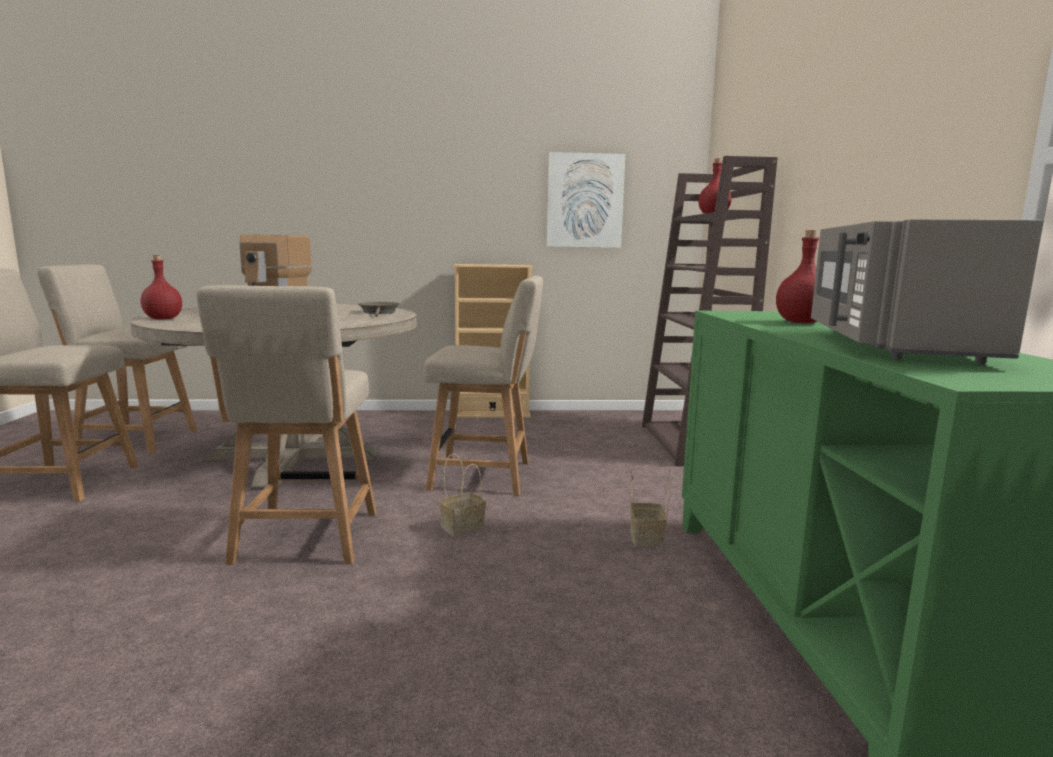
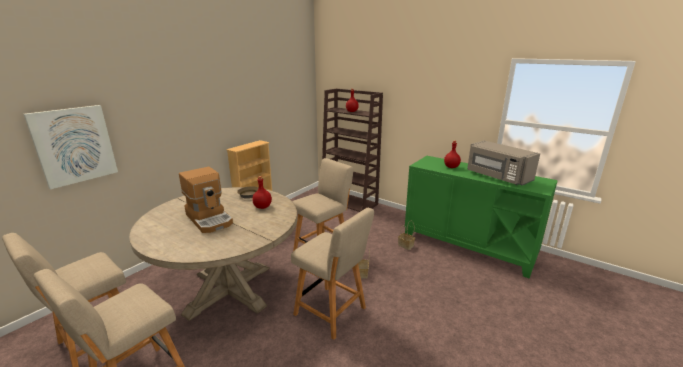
camera: 50 degrees left, 10 degrees up
red bottle [141,255,182,320] -> red bottle moved to [252,176,272,209]
picture [546,152,625,248] -> picture moved to [24,105,118,189]

